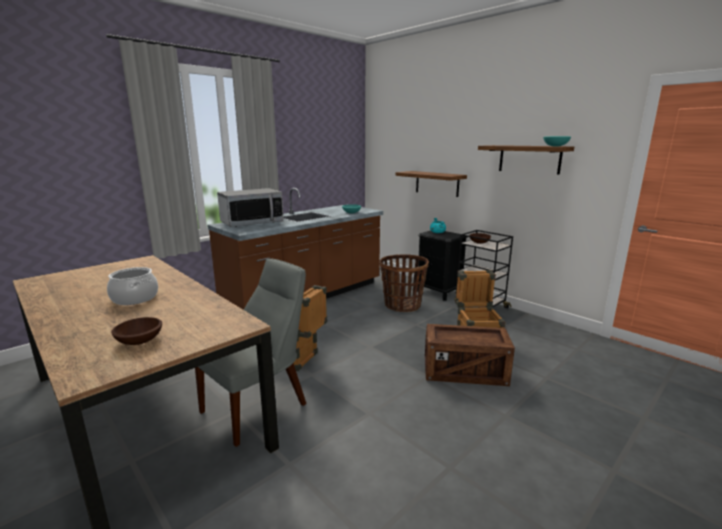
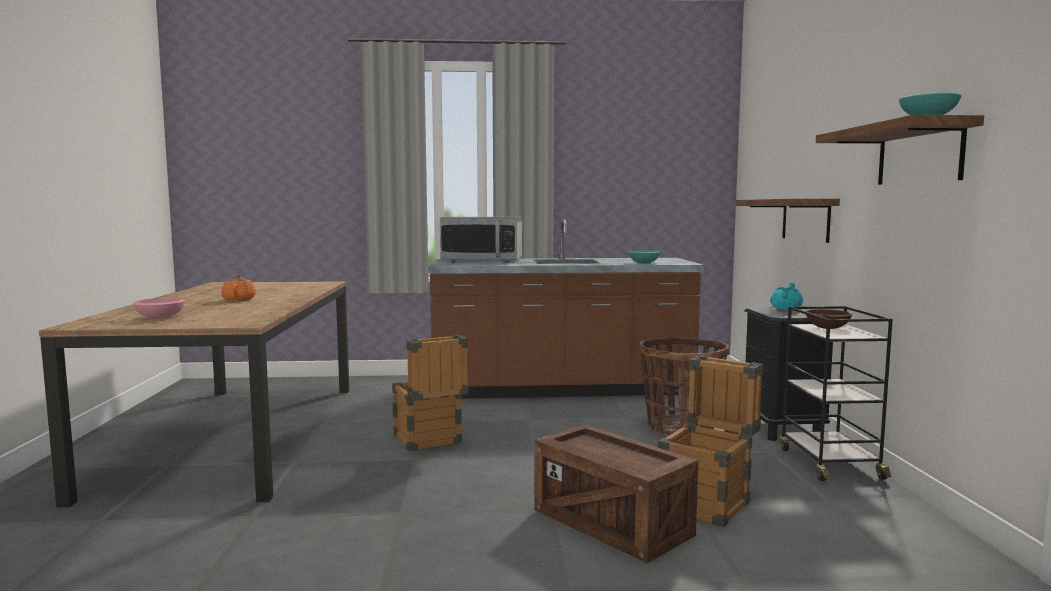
camera: 40 degrees right, 10 degrees down
cooking pot [107,267,158,305] -> orange teapot [221,275,256,301]
brown bowl [111,317,162,345] -> pink bowl [133,298,185,319]
grey chair [195,258,306,447] -> none

